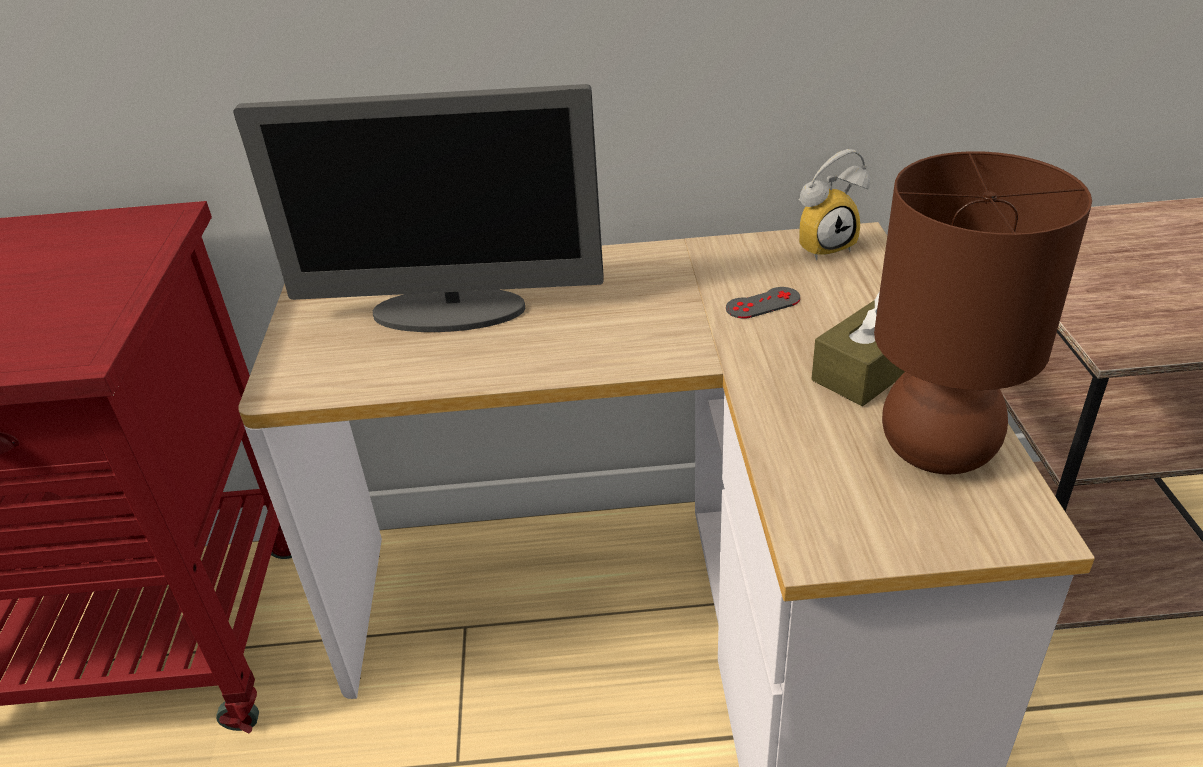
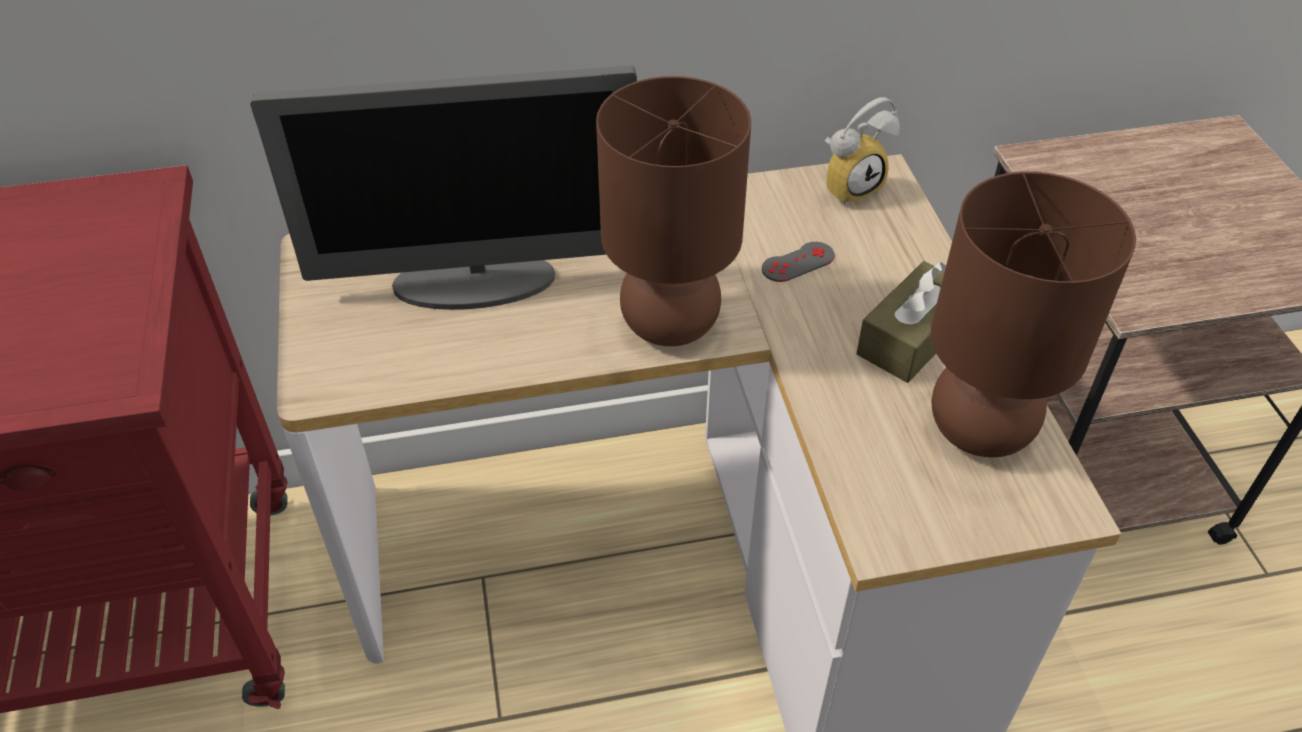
camera: 10 degrees left, 10 degrees up
none -> brown table lamp [596,76,751,346]

